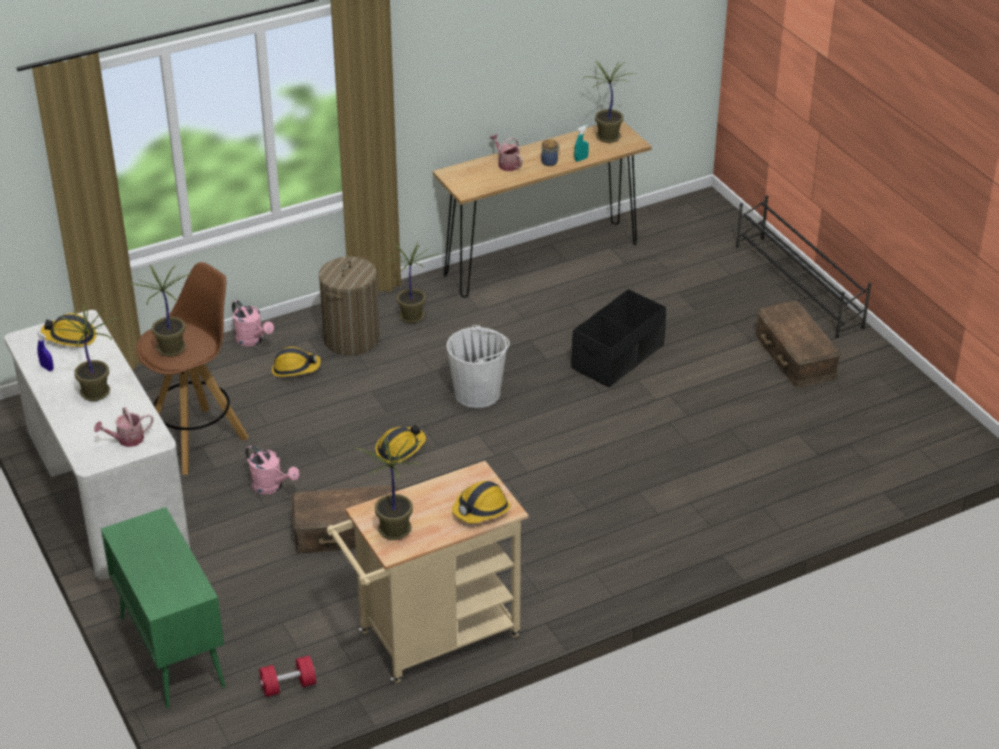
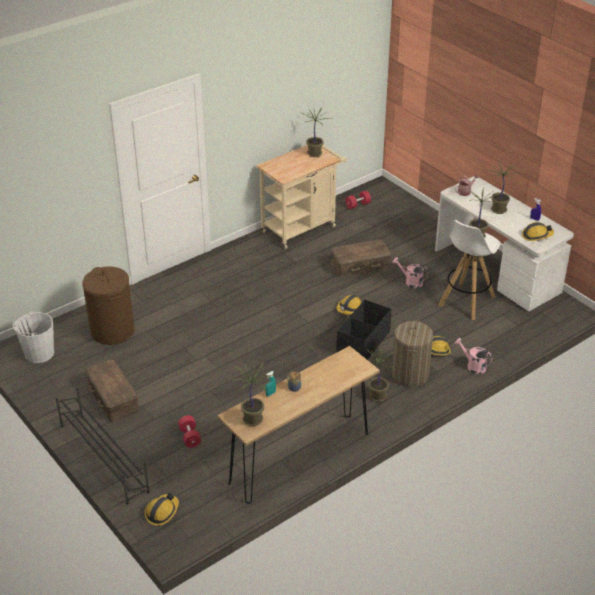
camera: 170 degrees right, 0 degrees up
green cabinet [101,507,225,708] -> none
brown stool [136,262,249,475] -> white stool [439,220,500,320]
white bucket [447,325,510,408] -> white bucket moved to [13,311,54,363]
hard hat [452,481,511,524] -> hard hat moved to [145,493,179,526]
watering can [490,134,523,171] -> none
black storage box [572,289,666,387] -> black storage box moved to [337,299,391,360]
none -> brown laundry basket [82,266,134,345]
none -> red dumbbell [178,416,201,448]

